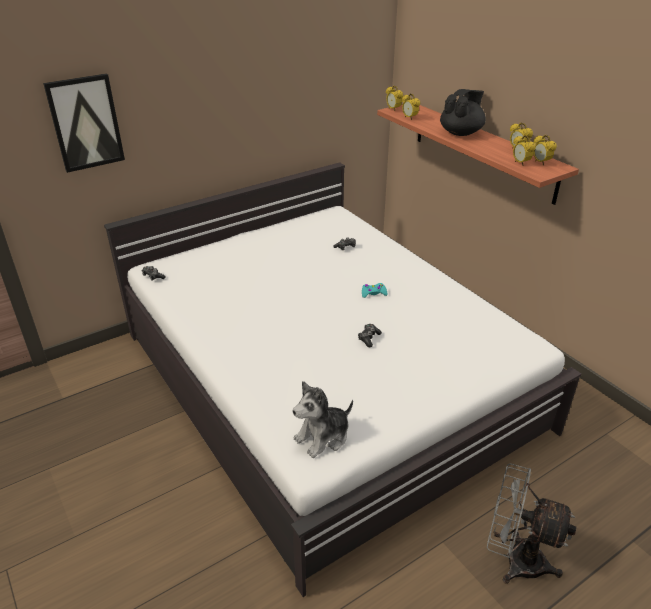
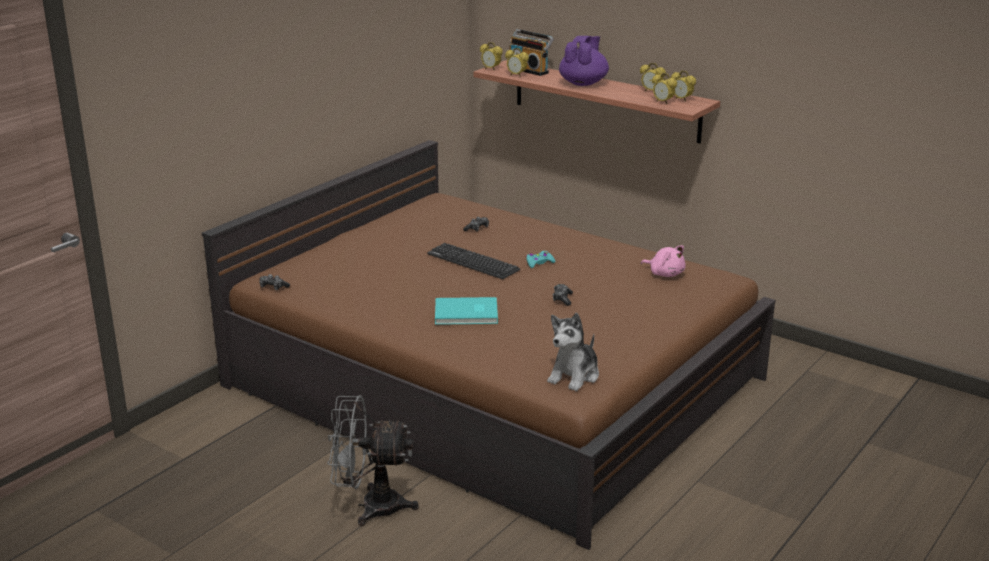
camera: 20 degrees left, 10 degrees down
picture [43,73,125,173] -> none
white bed [104,162,581,597] -> brown bed [202,140,776,550]
black teapot [440,89,486,136] -> purple teapot [559,36,609,86]
grey fan [487,463,576,584] -> grey fan moved to [327,395,419,526]
none -> keyboard [427,243,520,279]
none -> turquoise book [435,297,498,325]
none -> radio [510,29,554,76]
none -> pink plush toy [641,245,686,277]

